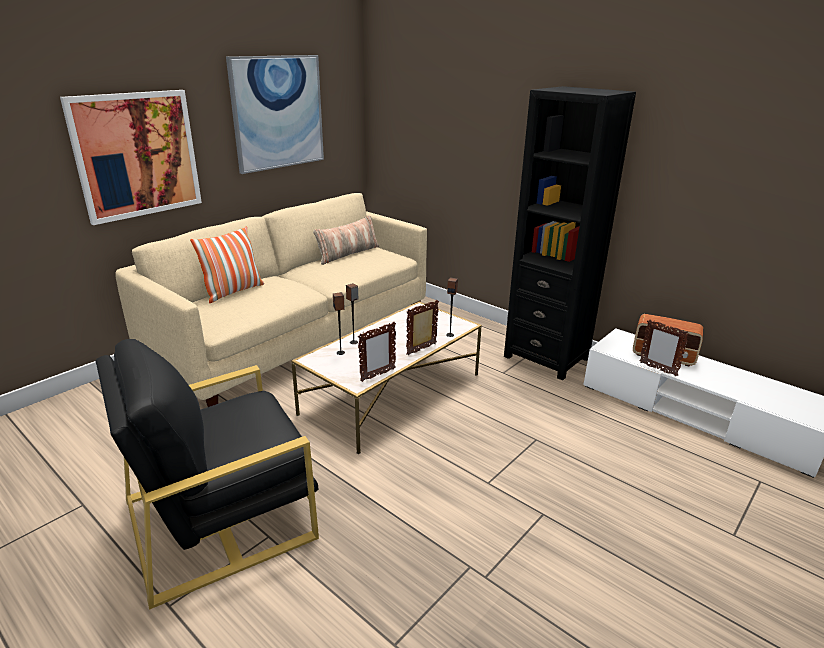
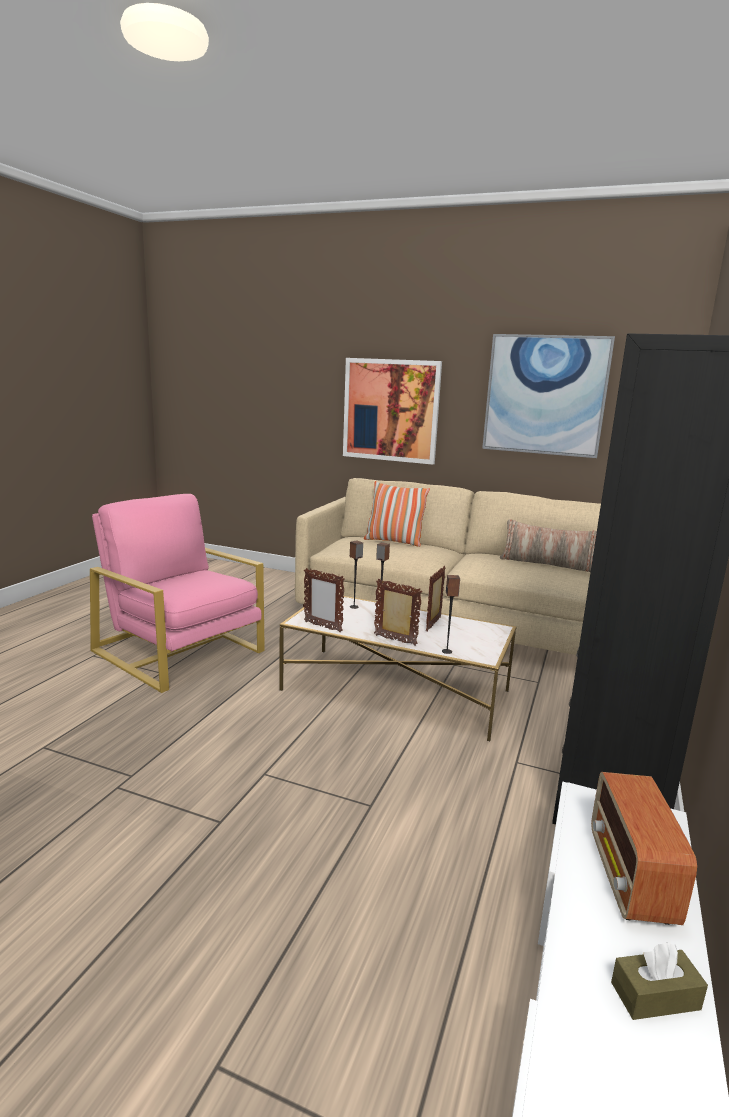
camera: 70 degrees right, 10 degrees down
black armchair [95,339,319,610] -> pink armchair [90,494,265,693]
picture frame [639,320,689,376] -> picture frame moved to [426,566,446,632]
none -> brown tissue box [611,942,708,1020]

